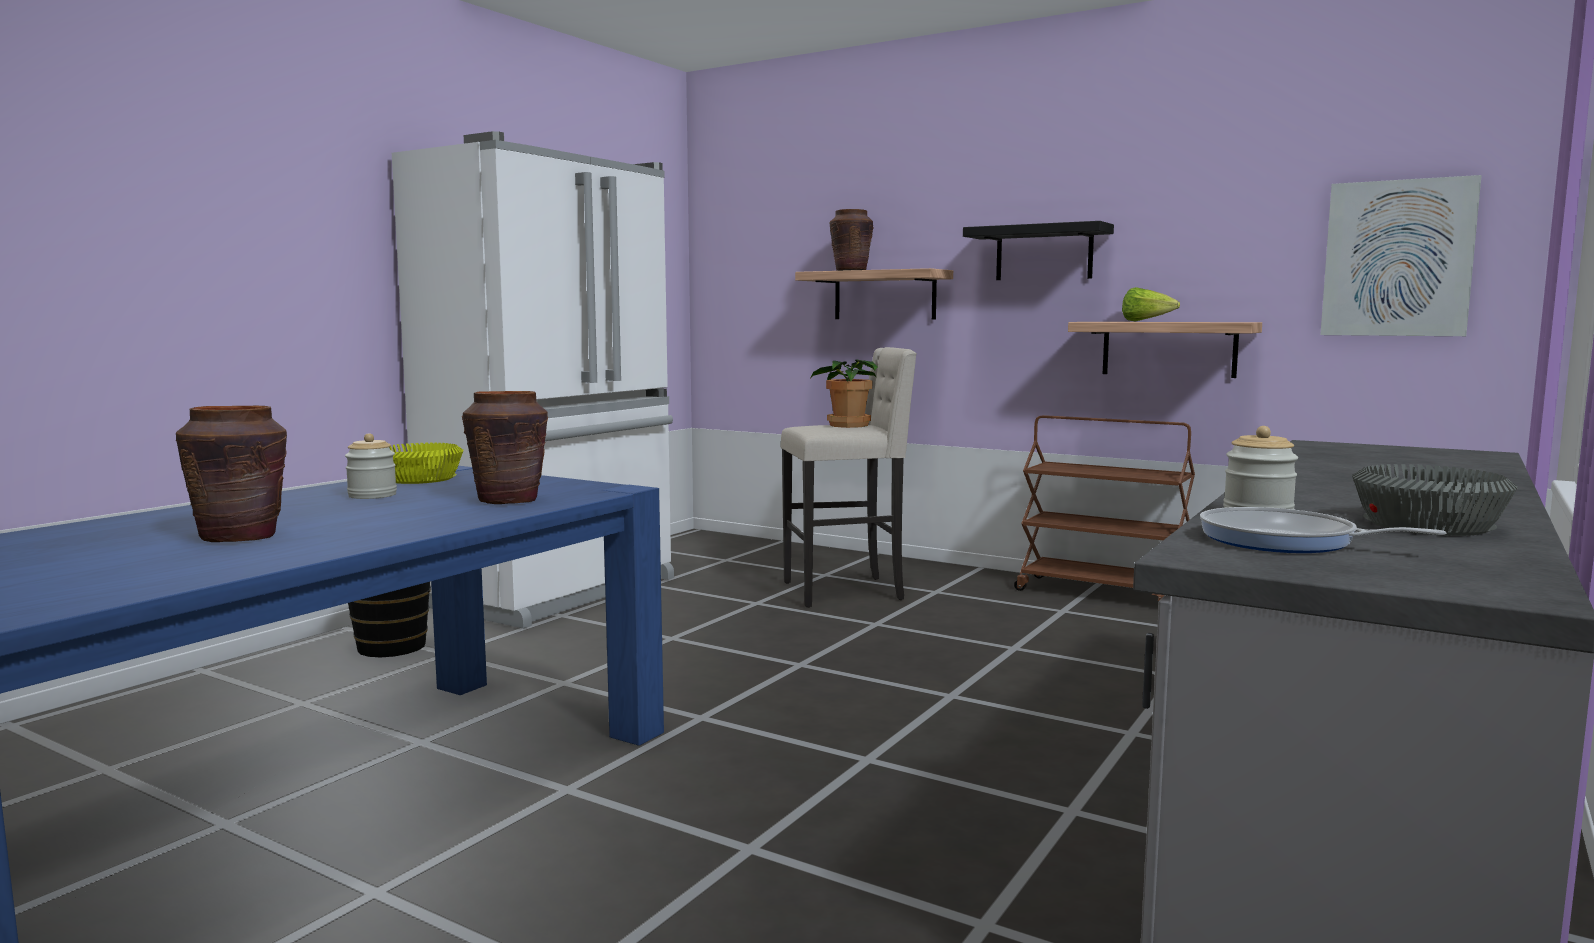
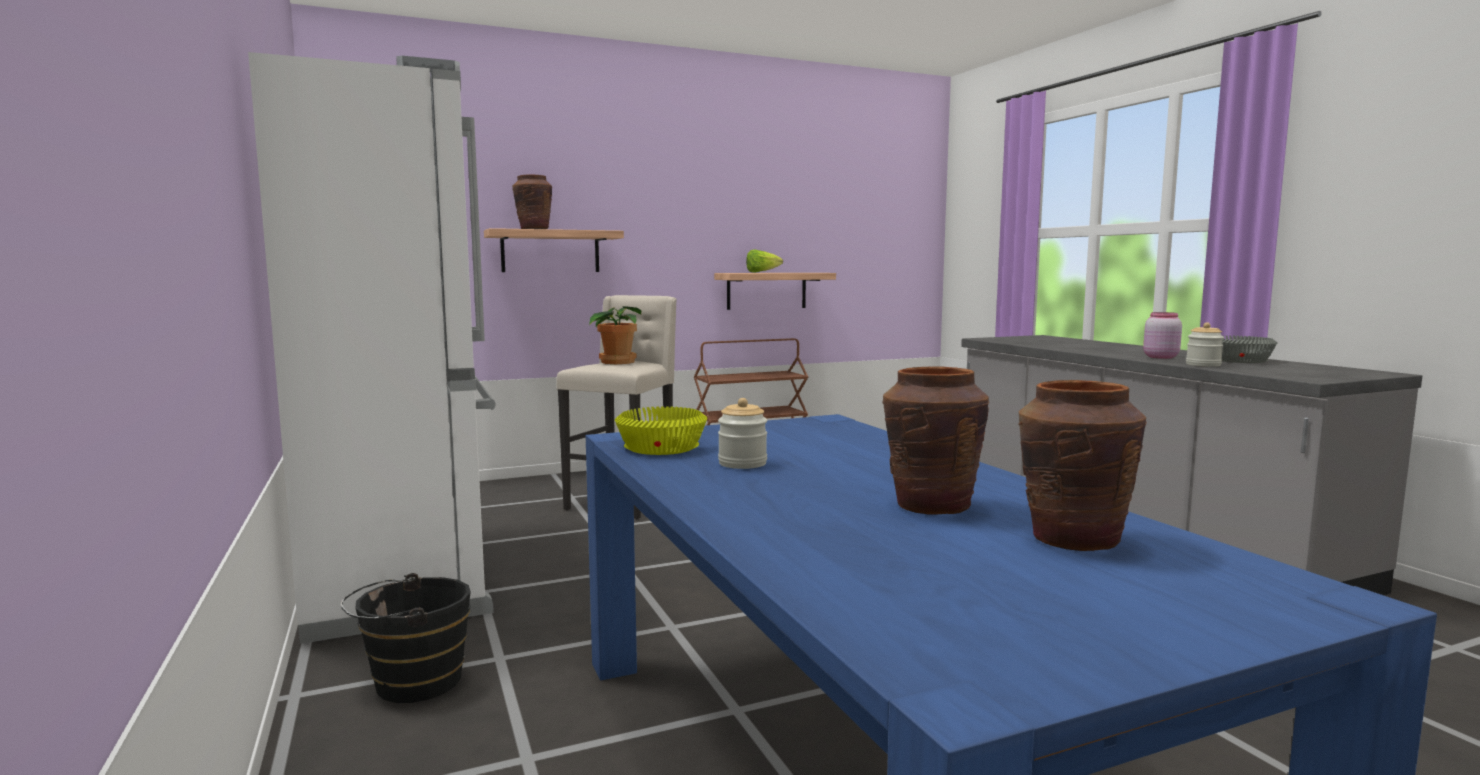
camera: 55 degrees left, 0 degrees up
brown vase [462,391,548,504] -> brown vase moved to [1018,380,1147,551]
black shelf [963,221,1114,280] -> none
frying pan [1200,507,1446,553] -> none
picture [1320,175,1482,336] -> none
none -> pink jar [1143,312,1182,359]

